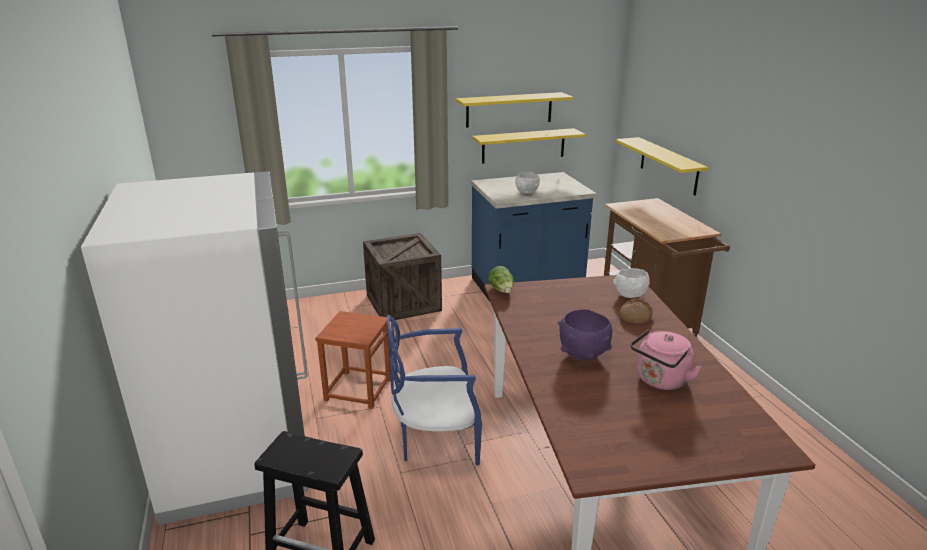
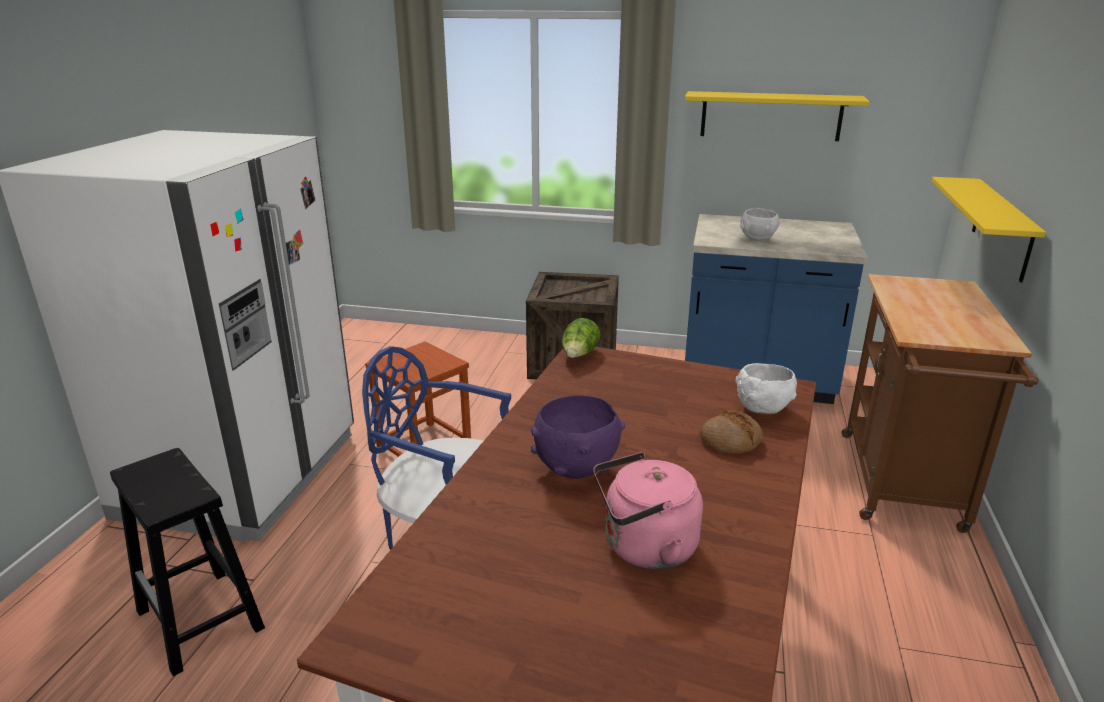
camera: 30 degrees right, 0 degrees up
yellow shelf [472,128,586,163] -> none

